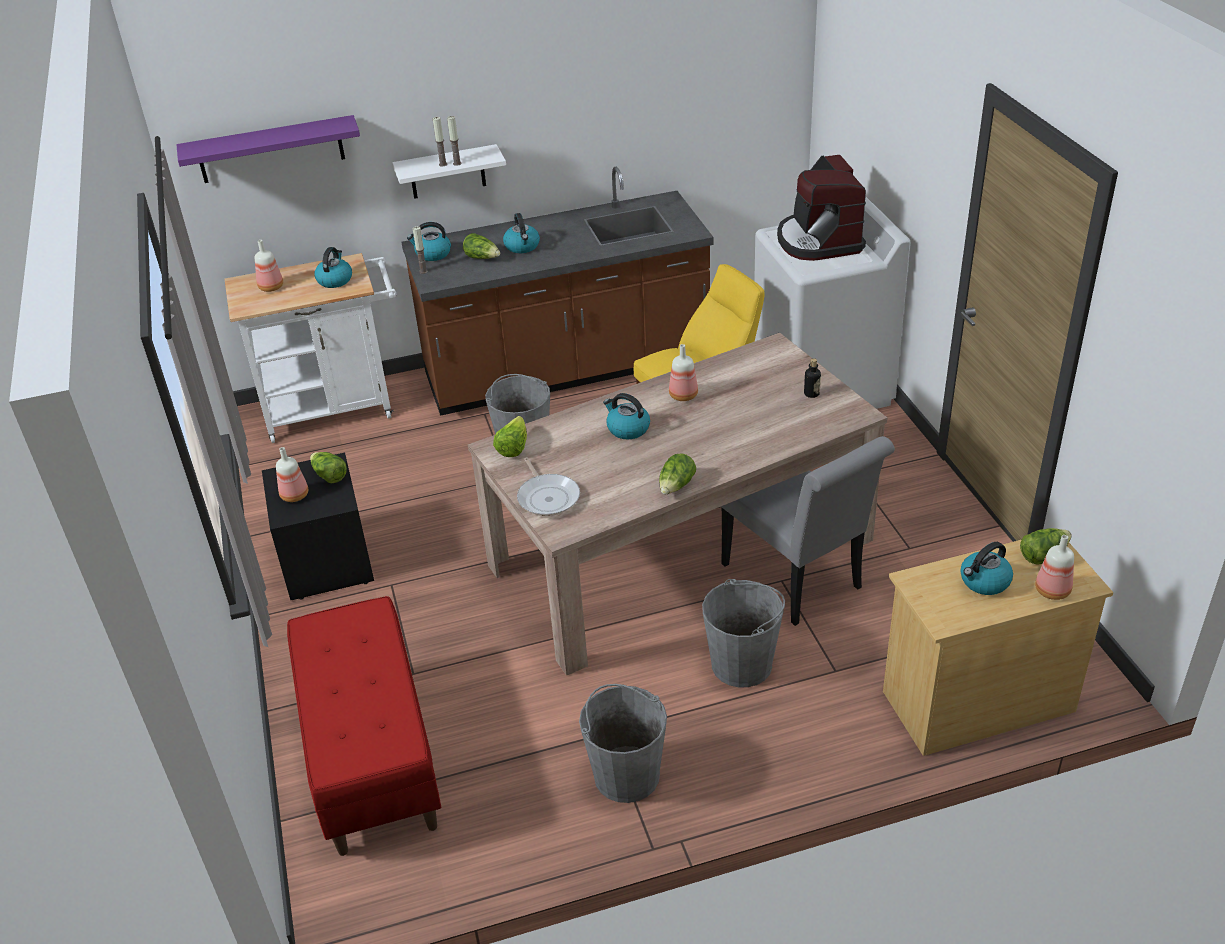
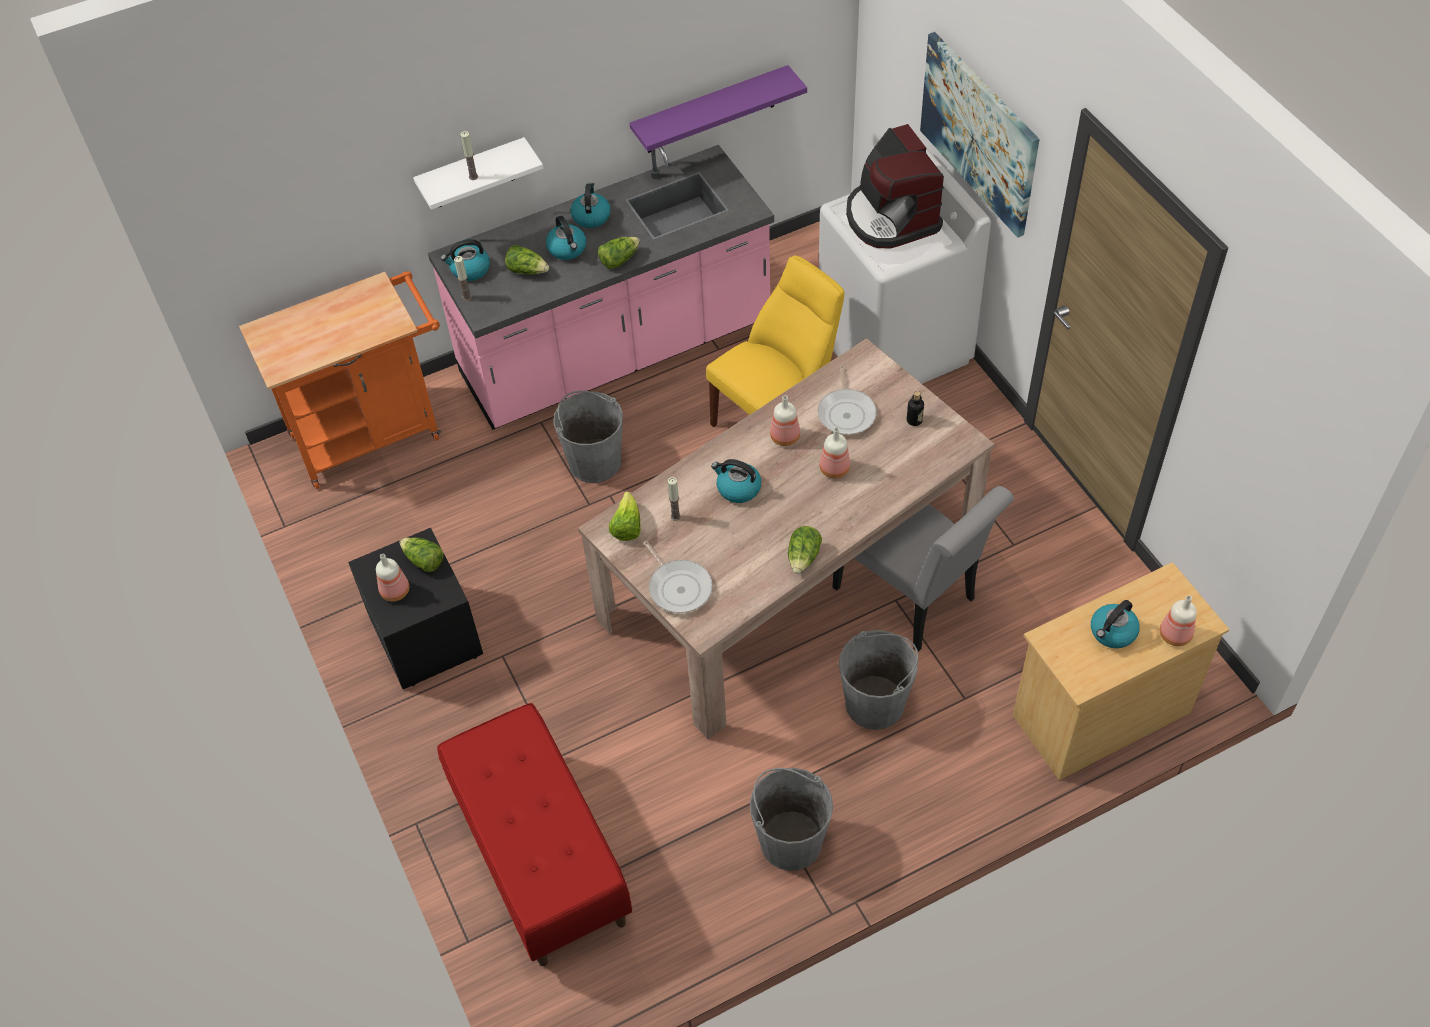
camera: 10 degrees left, 15 degrees up
purple shelf [176,115,360,183] -> purple shelf moved to [630,65,807,153]
white cart [225,253,397,443] -> orange cart [239,271,441,489]
bottle [255,240,283,292] -> bottle moved to [819,427,850,478]
kettle [314,247,352,288] -> kettle moved to [571,182,611,228]
brown counter [402,167,714,416] -> pink counter [428,145,774,430]
candle [447,116,461,166] -> candle moved to [668,477,681,521]
lettuce [1020,528,1072,565] -> lettuce moved to [598,237,640,269]
none -> frying pan [818,365,877,435]
none -> picture [920,32,1040,238]

